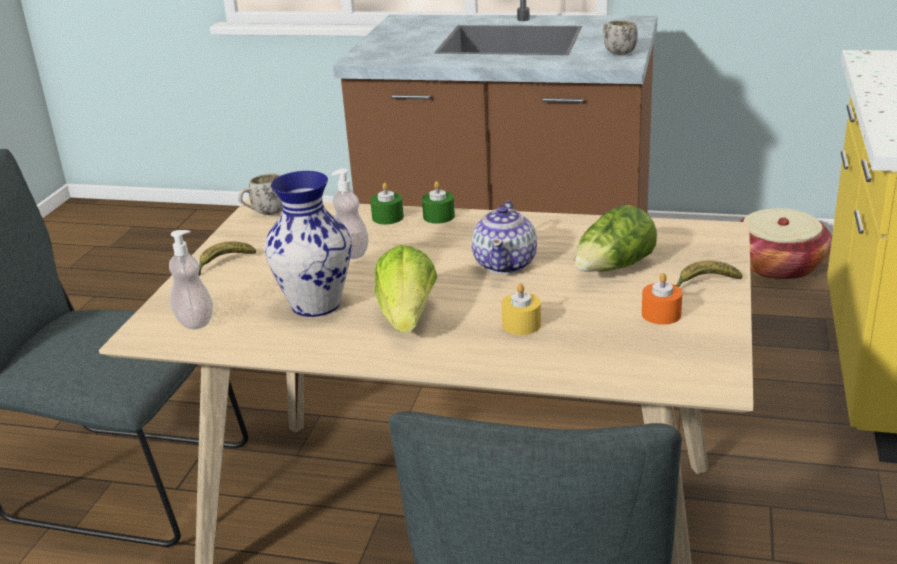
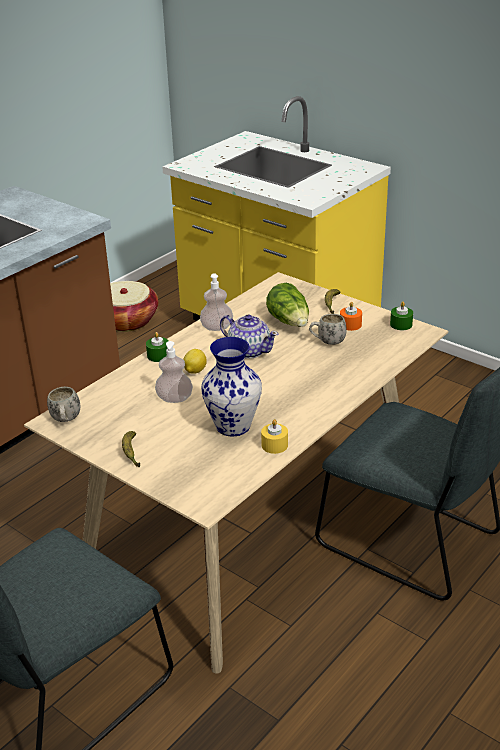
camera: 65 degrees left, 5 degrees up
soap dispenser [169,230,213,329] -> soap dispenser moved to [200,273,233,331]
green candle [370,182,404,225] -> green candle moved to [390,301,413,330]
lettuce [375,245,437,333] -> none
yellow candle [501,283,541,335] -> yellow candle moved to [261,419,288,454]
white mug [603,20,638,55] -> white mug moved to [309,314,347,345]
none -> lemon [183,349,207,374]

